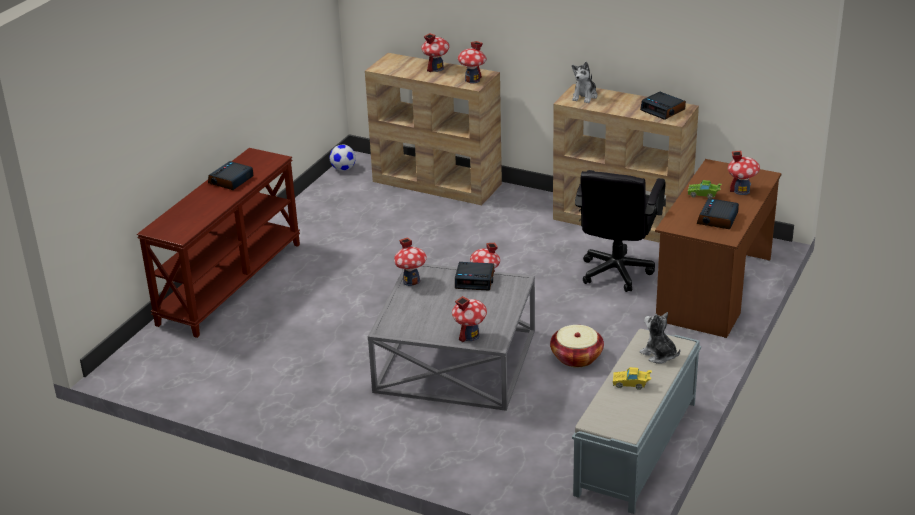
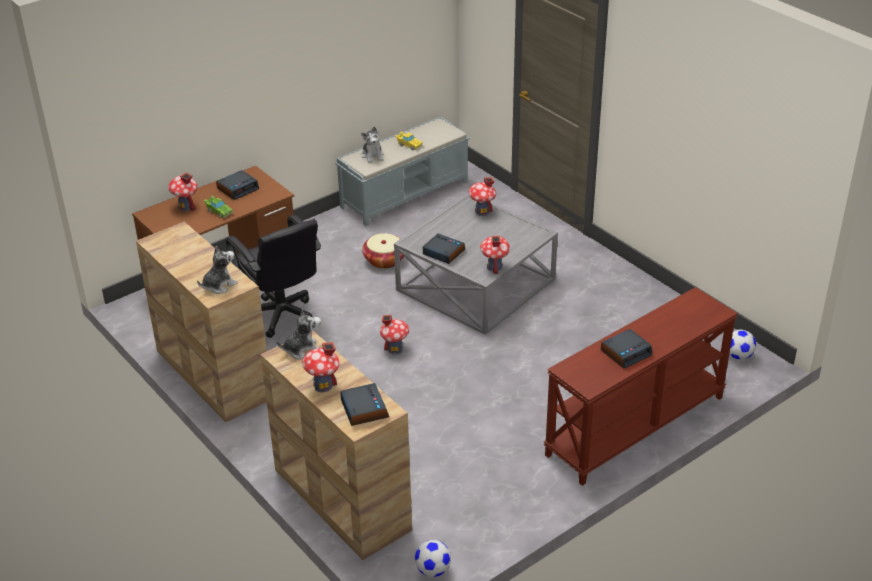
camera: 155 degrees left, 5 degrees up
toy house [458,41,486,84] -> plush toy [276,309,321,359]
black office chair [575,170,666,292] -> black office chair turned 105 degrees clockwise [226,215,321,338]
alarm clock [640,92,686,120] -> alarm clock moved to [340,383,389,426]
none -> football [729,330,756,360]

